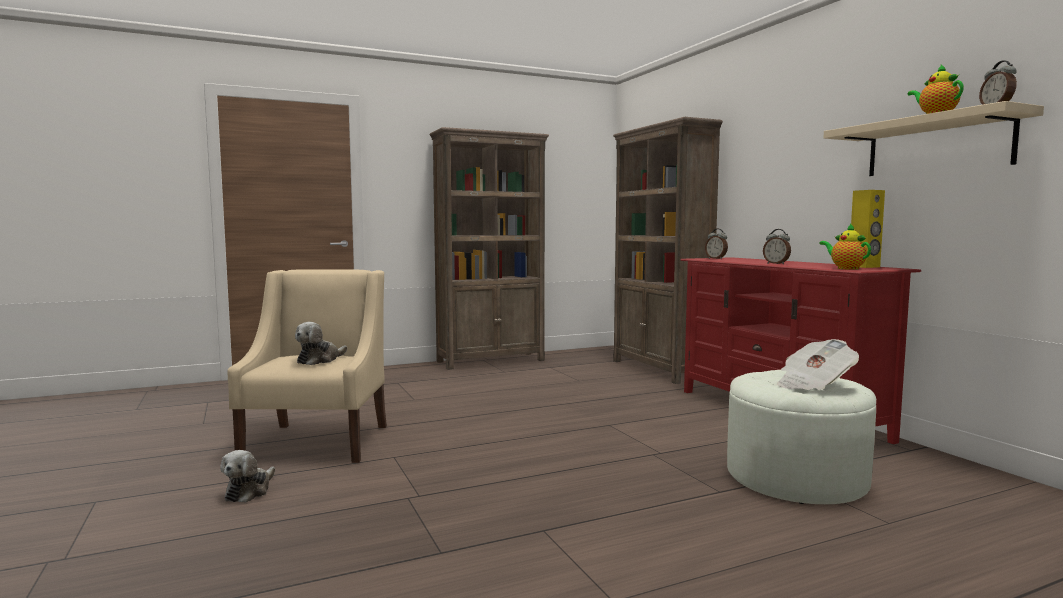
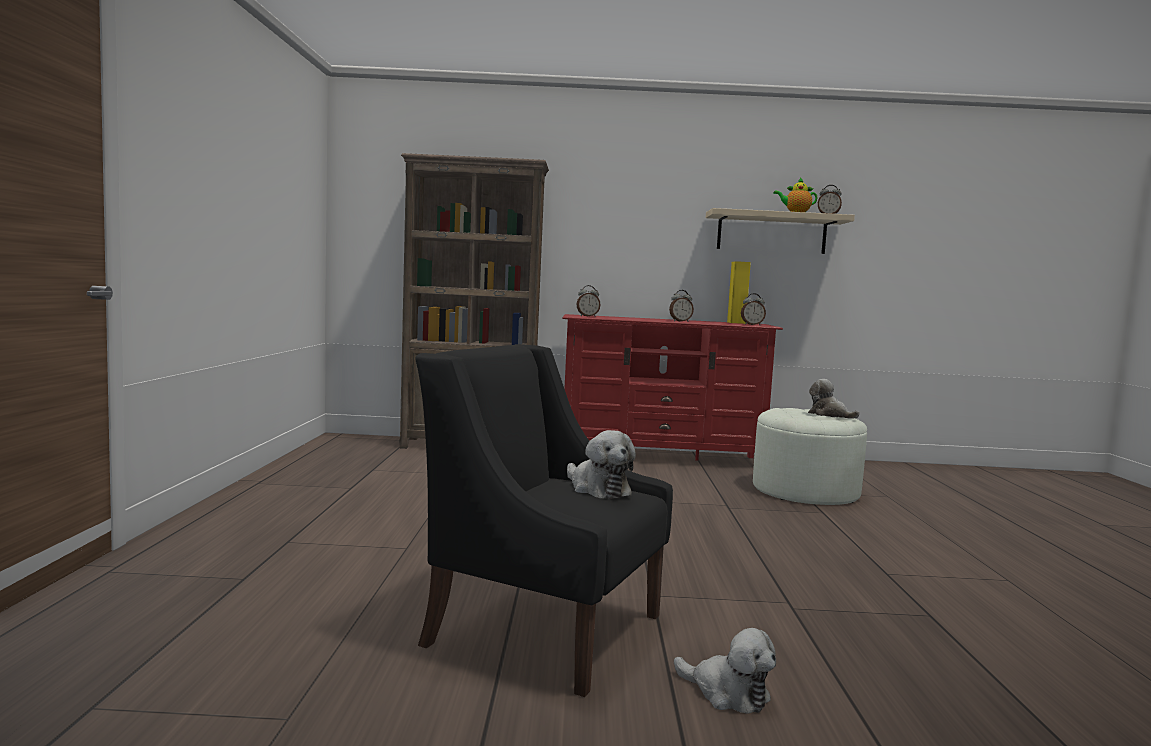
camera: 65 degrees left, 0 degrees up
beige armchair [227,269,387,463] -> black armchair [415,344,673,697]
brown bookcase [429,127,549,370] -> none
newspaper [777,339,859,390] -> plush toy [808,379,860,419]
teapot [819,224,871,270] -> alarm clock [741,293,766,325]

